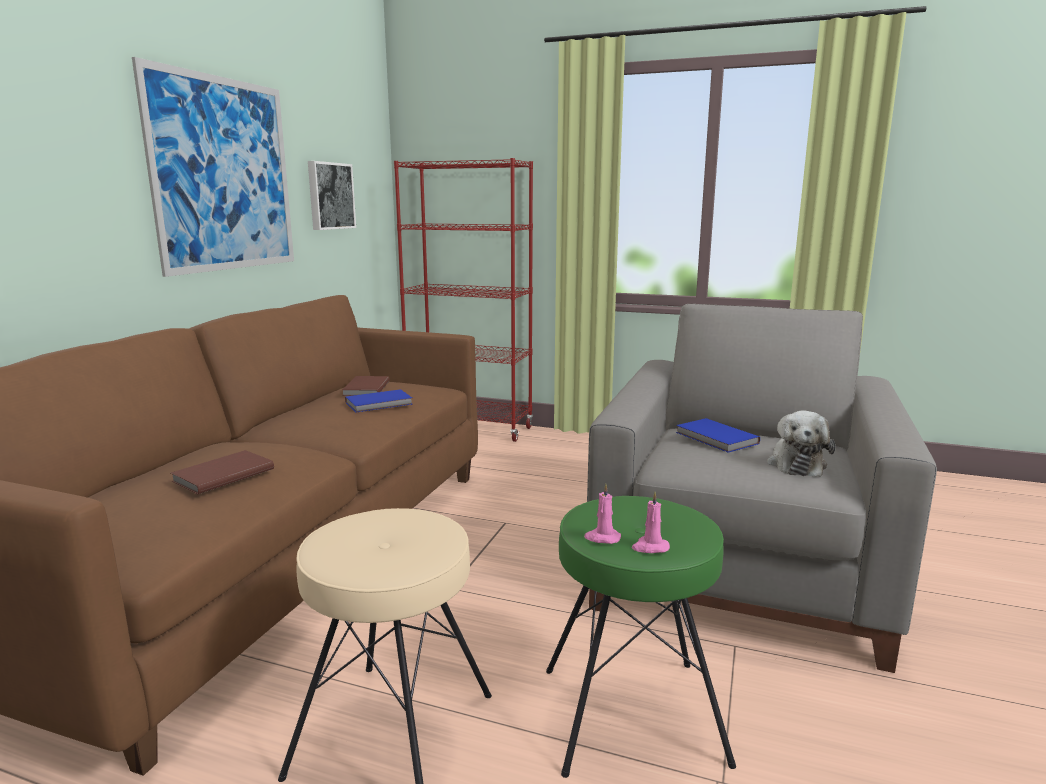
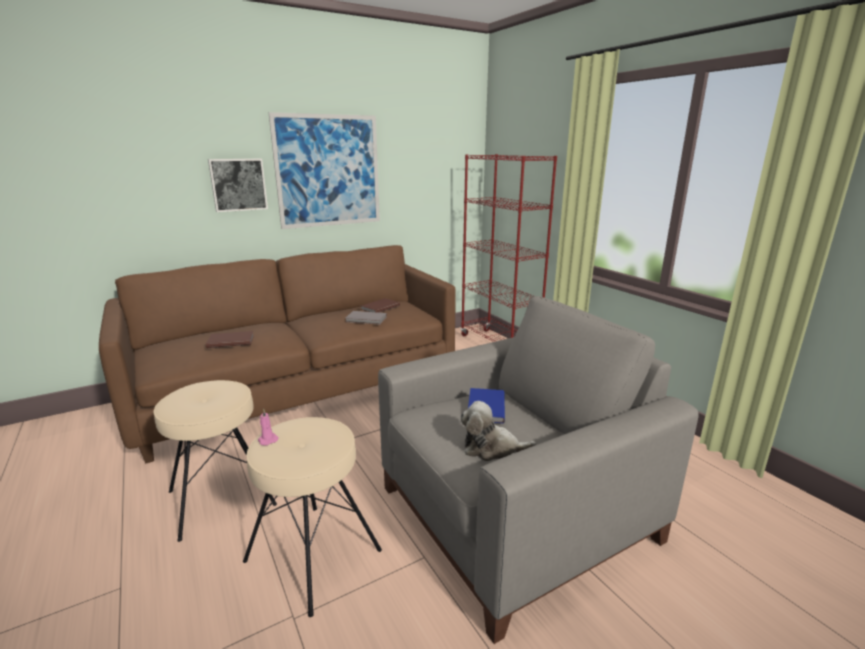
camera: 40 degrees right, 5 degrees up
picture [308,161,356,230] -> picture moved to [208,159,268,212]
blue book [345,389,412,413] -> grey book [346,311,387,325]
green stool [546,496,736,778] -> beige stool [243,417,382,617]
pink candle [632,491,670,553] -> none
plush toy [767,410,835,477] -> plush toy turned 45 degrees clockwise [460,401,537,461]

